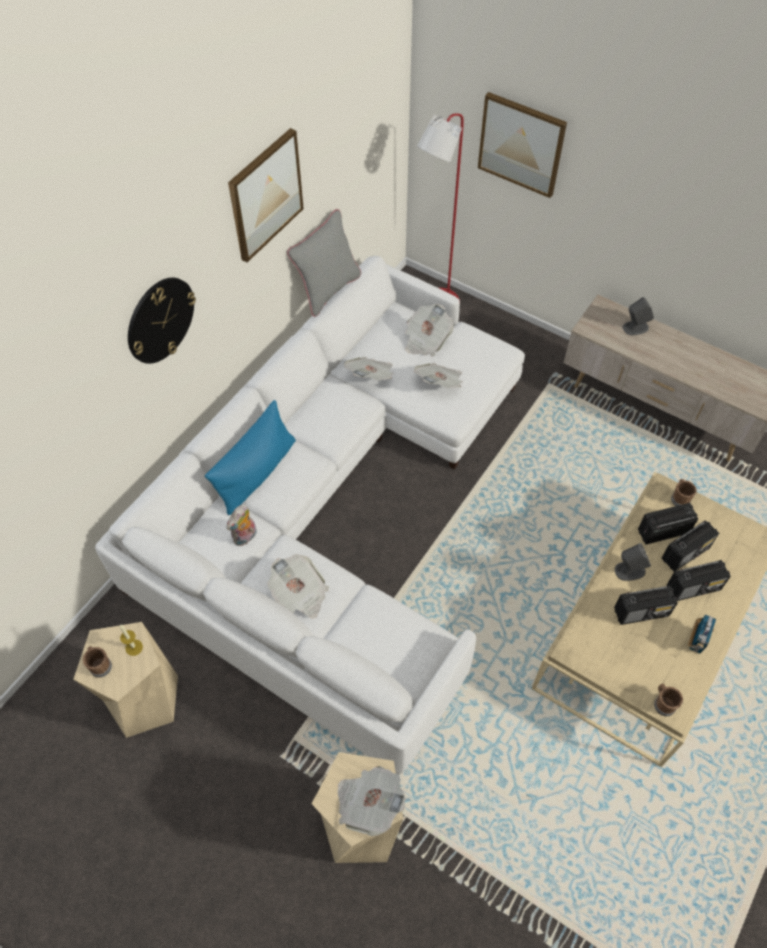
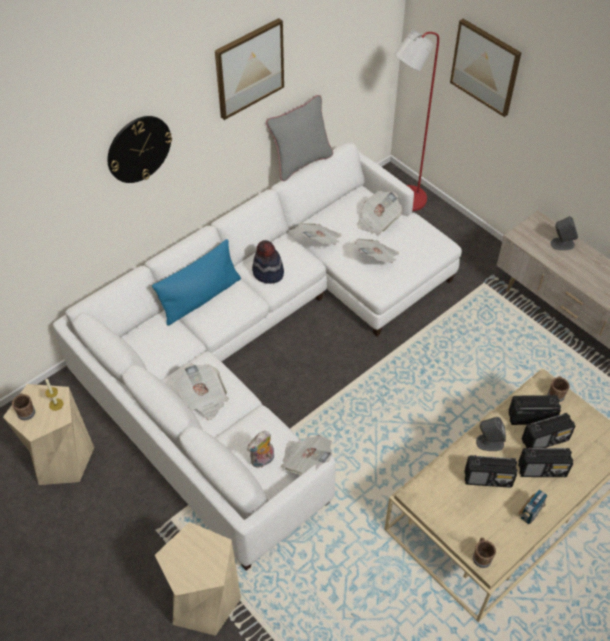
camera: 15 degrees right, 5 degrees down
plush toy [227,505,257,546] -> plush toy moved to [247,431,274,468]
newspaper [338,766,405,836] -> newspaper moved to [281,435,332,475]
none -> hat [252,240,284,284]

